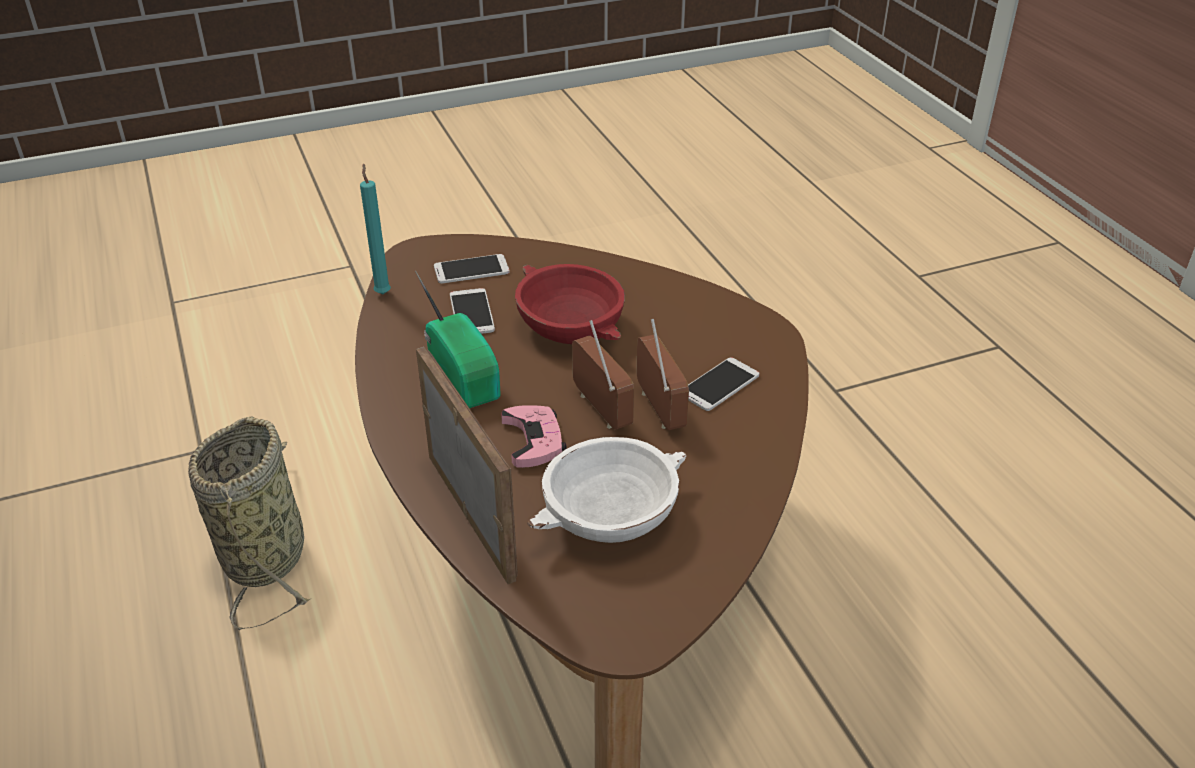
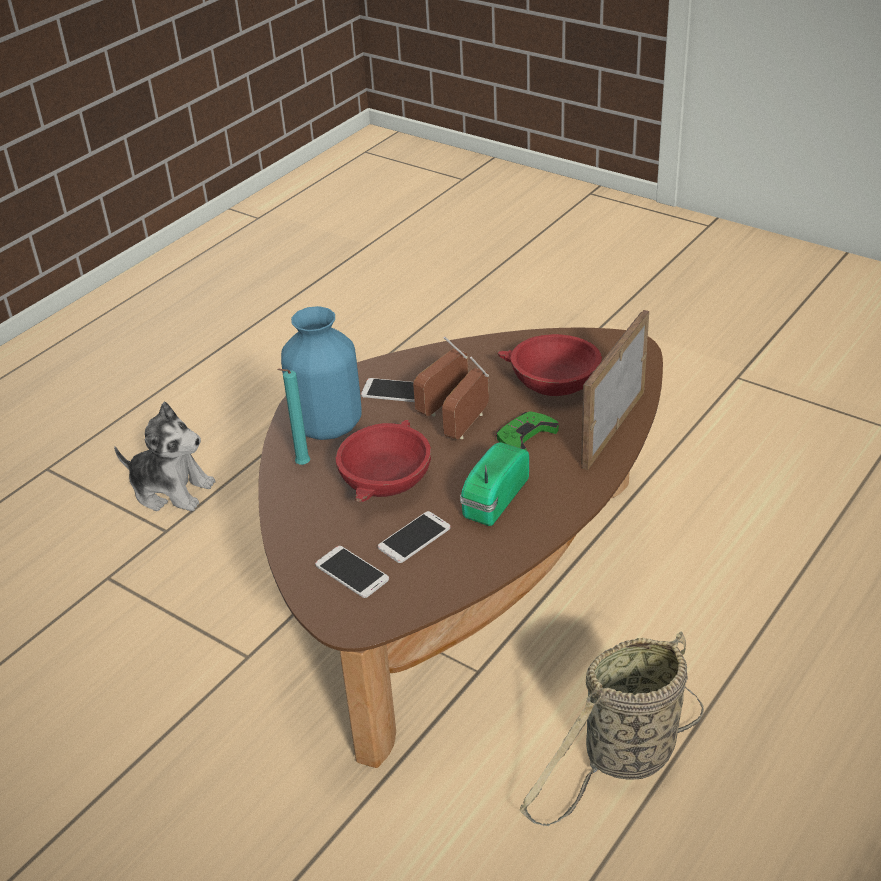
camera: 120 degrees left, 0 degrees up
turquoise candle [360,163,391,294] -> turquoise candle moved to [278,369,310,465]
pink game controller [501,405,567,468] -> green game controller [496,411,559,450]
white bowl [527,437,686,543] -> red bowl [497,334,602,396]
none -> plush toy [114,402,216,511]
none -> blue vase [281,306,362,440]

